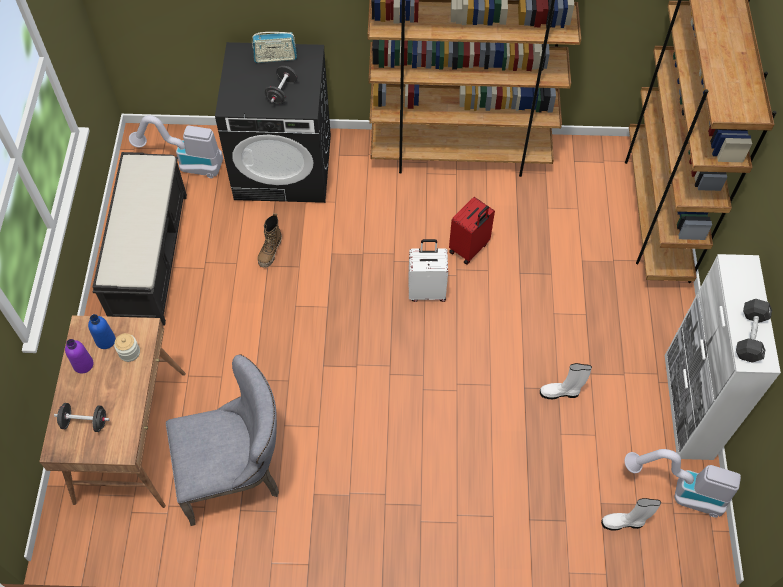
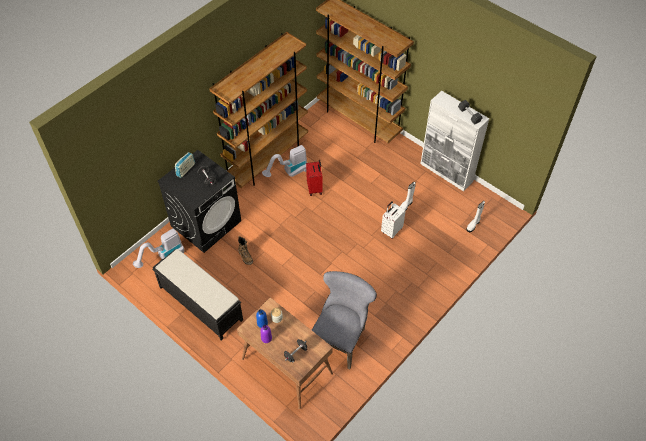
camera: 50 degrees left, 5 degrees down
white suitcase [408,239,448,302] -> white suitcase moved to [381,201,406,239]
vacuum cleaner [625,449,741,518] -> vacuum cleaner moved to [262,145,307,177]

